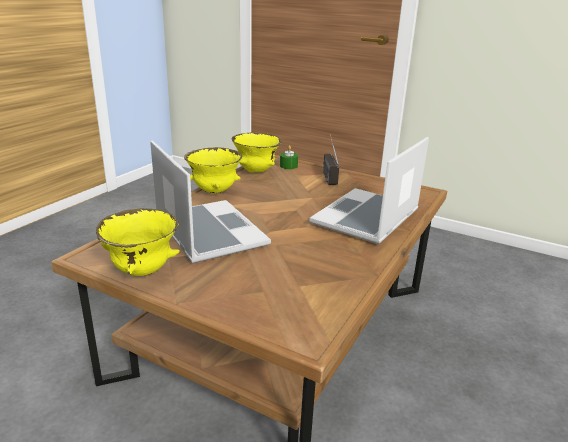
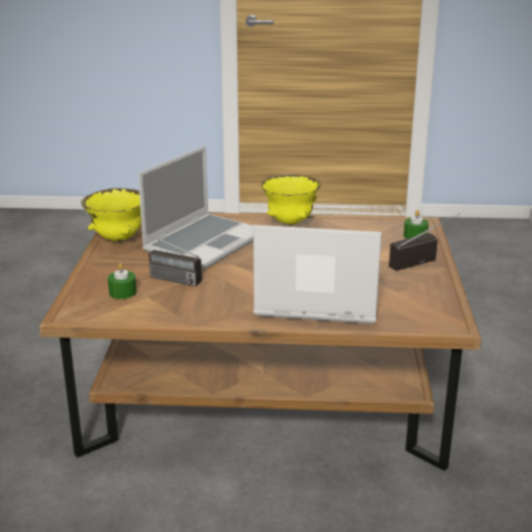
camera: 65 degrees right, 0 degrees up
yellow bowl [231,132,281,173] -> none
none -> green candle [108,263,137,299]
none -> radio [129,226,202,287]

